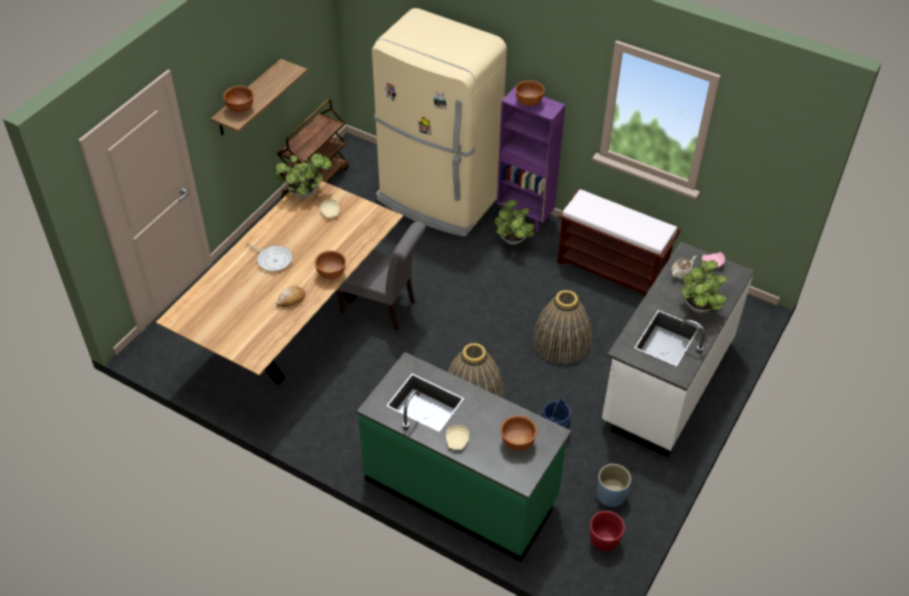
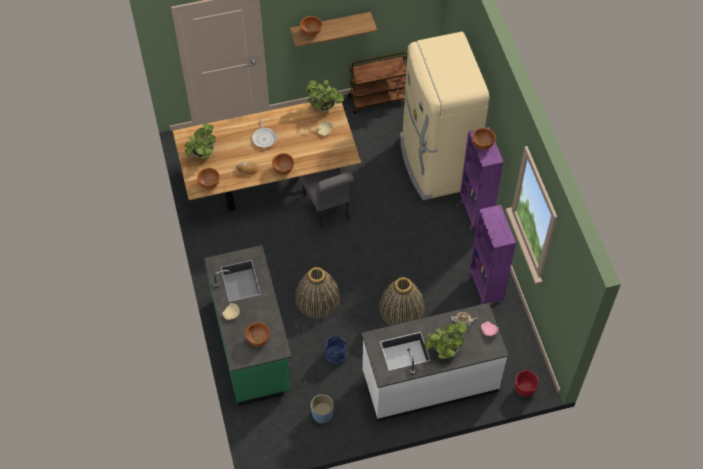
camera: 45 degrees right, 10 degrees up
potted plant [495,199,535,245] -> potted plant moved to [184,123,216,159]
brown bench [557,189,680,297] -> purple bookcase [469,205,516,305]
red planter [590,511,625,552] -> red planter moved to [515,370,539,397]
none -> brown bowl [197,168,220,189]

